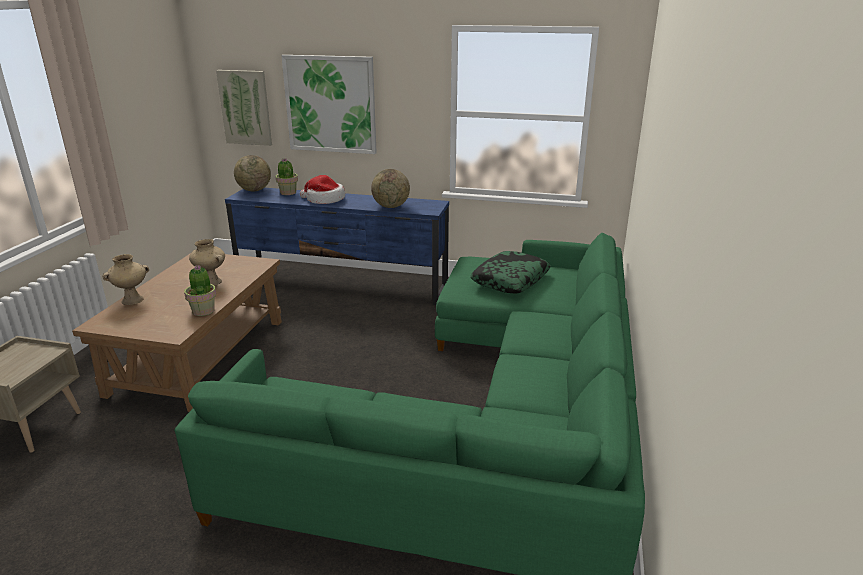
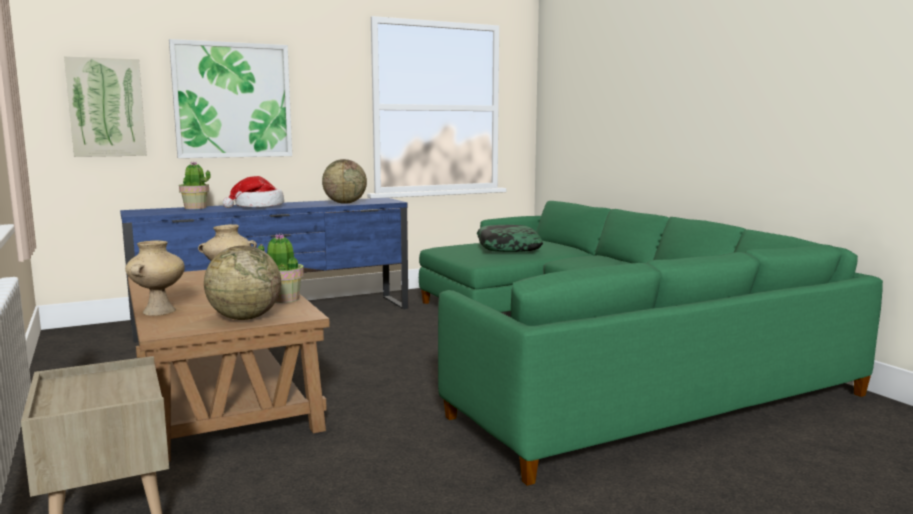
camera: 40 degrees left, 15 degrees down
globe [234,155,271,191] -> globe moved to [204,246,281,320]

